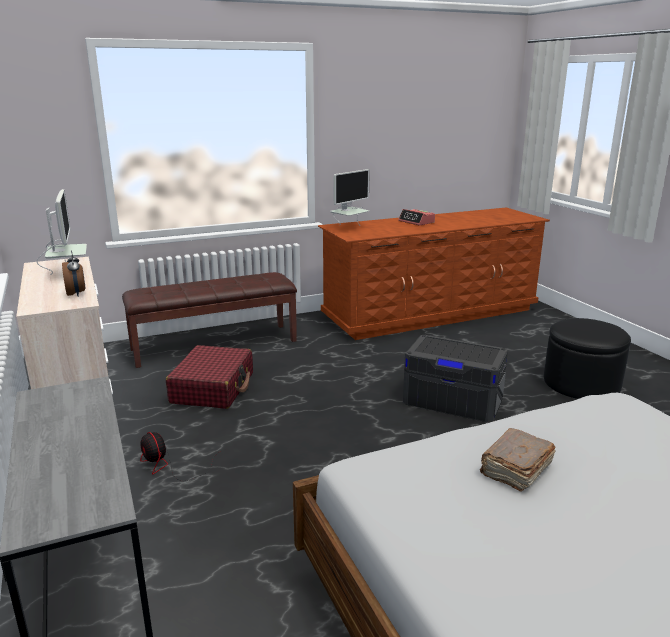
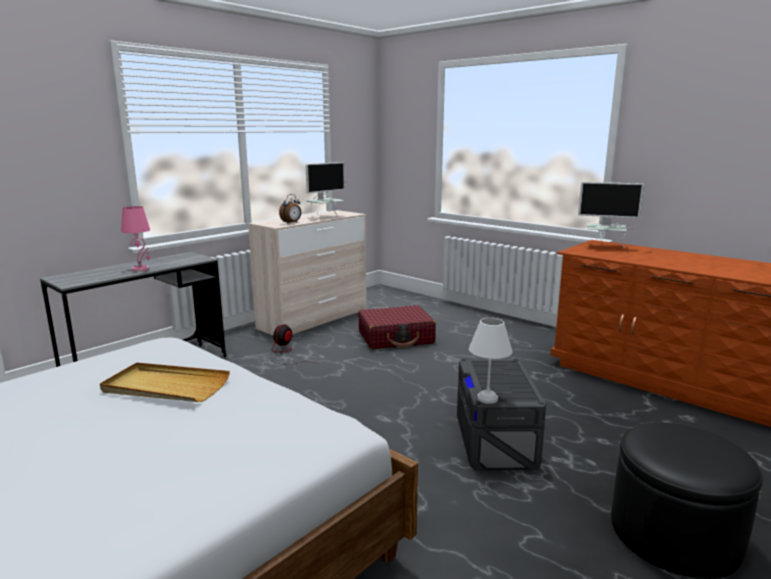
camera: 65 degrees right, 5 degrees down
brown bench [122,272,297,368] -> none
alarm clock [398,209,435,226] -> none
brown book [480,428,556,492] -> beige tray [100,363,230,402]
none -> pink table lamp [121,206,150,272]
none -> white table lamp [469,318,512,404]

